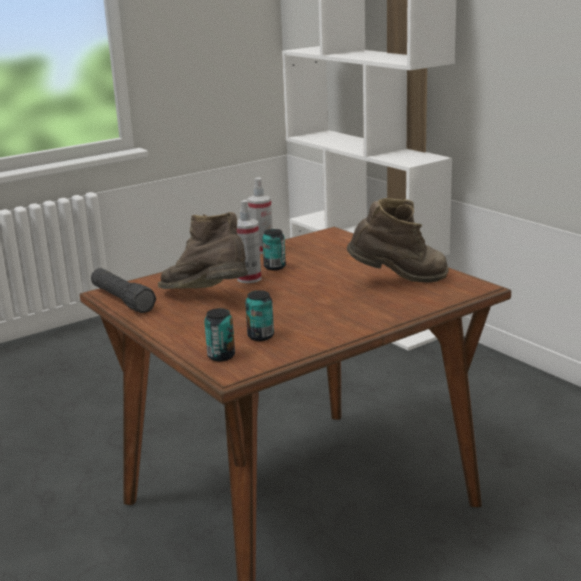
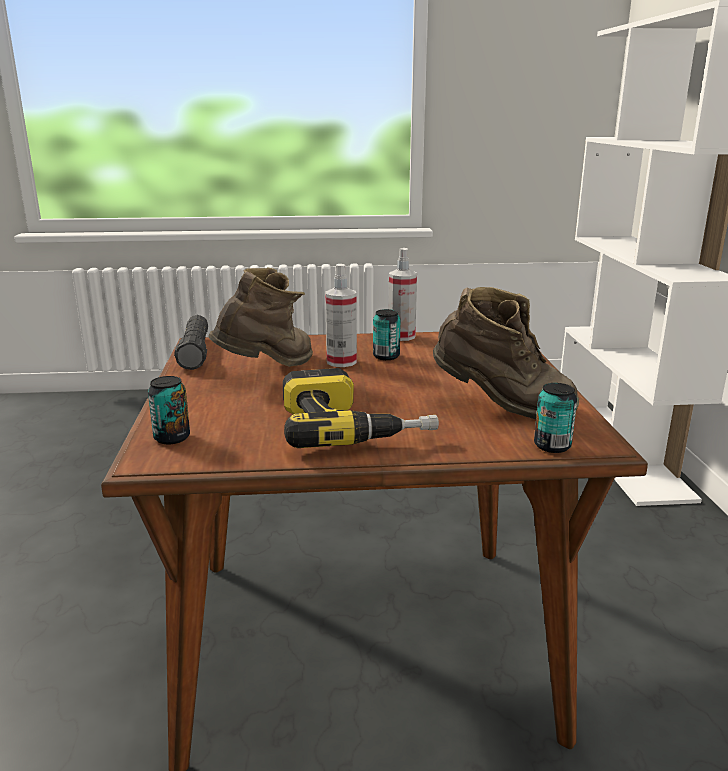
camera: 30 degrees right, 0 degrees up
brown boot [158,212,248,289] -> brown boot turned 60 degrees clockwise [208,267,313,367]
can [245,290,274,341] -> can moved to [534,383,577,453]
none -> power drill [283,368,439,448]

